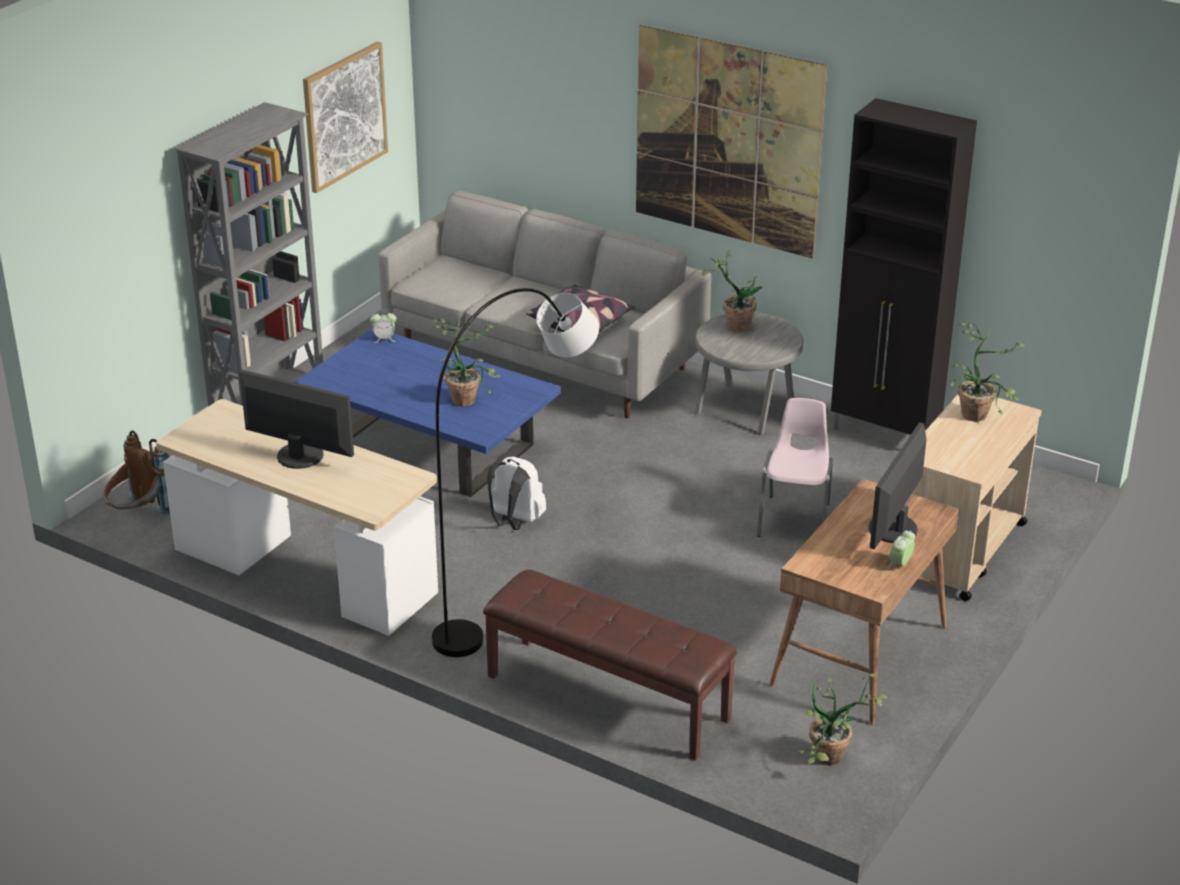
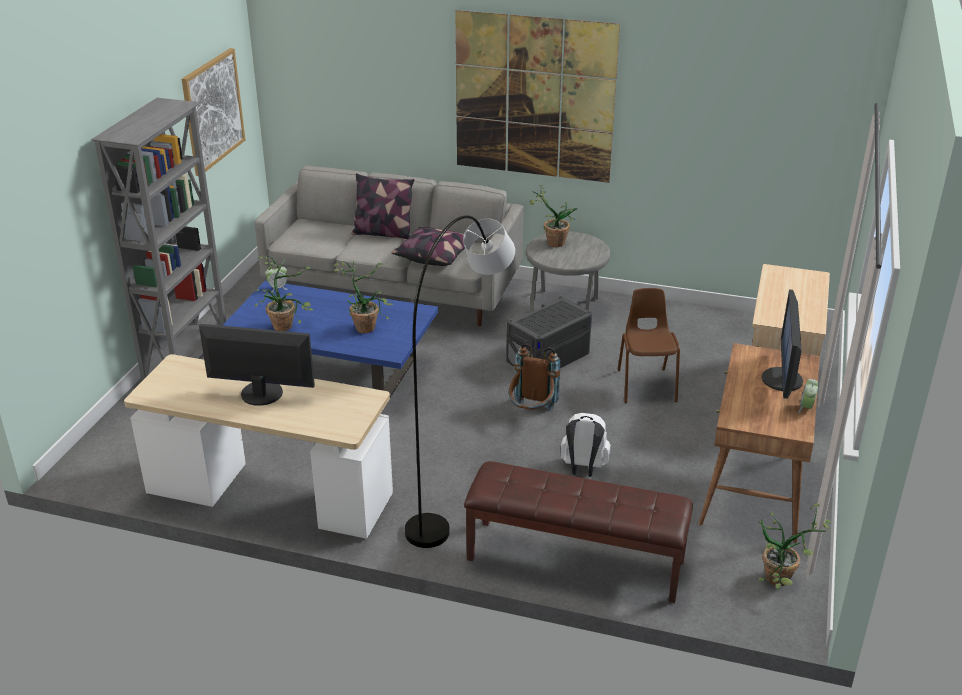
camera: 15 degrees left, 0 degrees up
brown backpack [104,430,170,515] -> brown backpack moved to [509,343,560,410]
white backpack [487,457,546,530] -> white backpack moved to [561,413,610,477]
pink chair [757,398,833,537] -> brown chair [618,288,680,403]
black cabinet [831,98,977,435] -> none
potted plant [950,323,1024,422] -> potted plant moved to [255,256,313,331]
none -> pillow [351,173,415,239]
none -> grey storage box [506,297,592,368]

